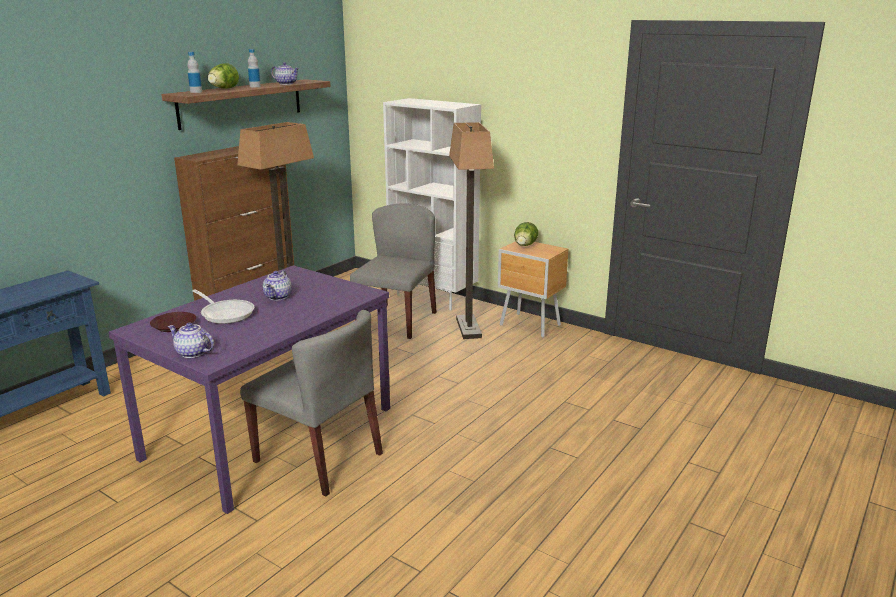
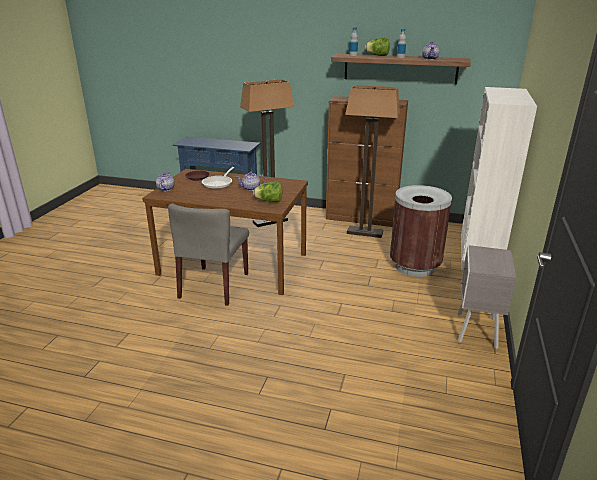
camera: 70 degrees right, 5 degrees up
purple dining table [109,265,390,514] -> brown dining table [142,169,308,295]
grey chair [350,203,437,339] -> brown trash can [390,185,452,277]
floor lamp [449,122,494,339] -> floor lamp moved to [240,79,294,227]
brown nightstand [498,241,569,338] -> grey nightstand [458,245,517,349]
lettuce [514,222,538,246] -> lettuce moved to [253,182,282,202]

